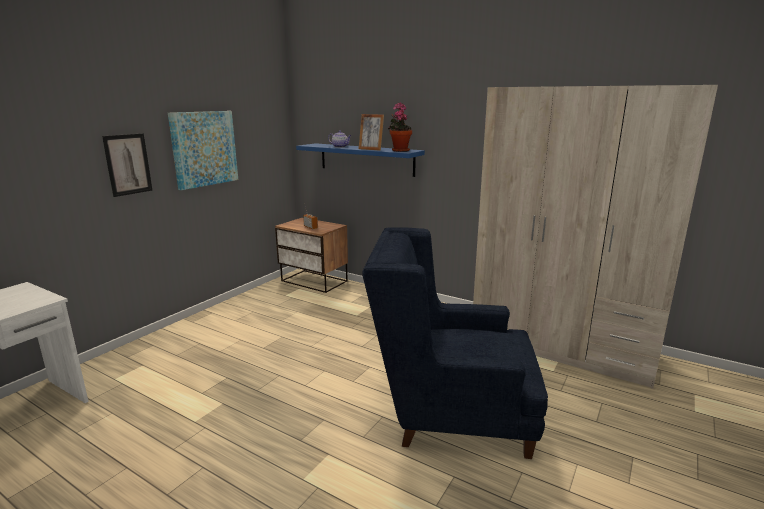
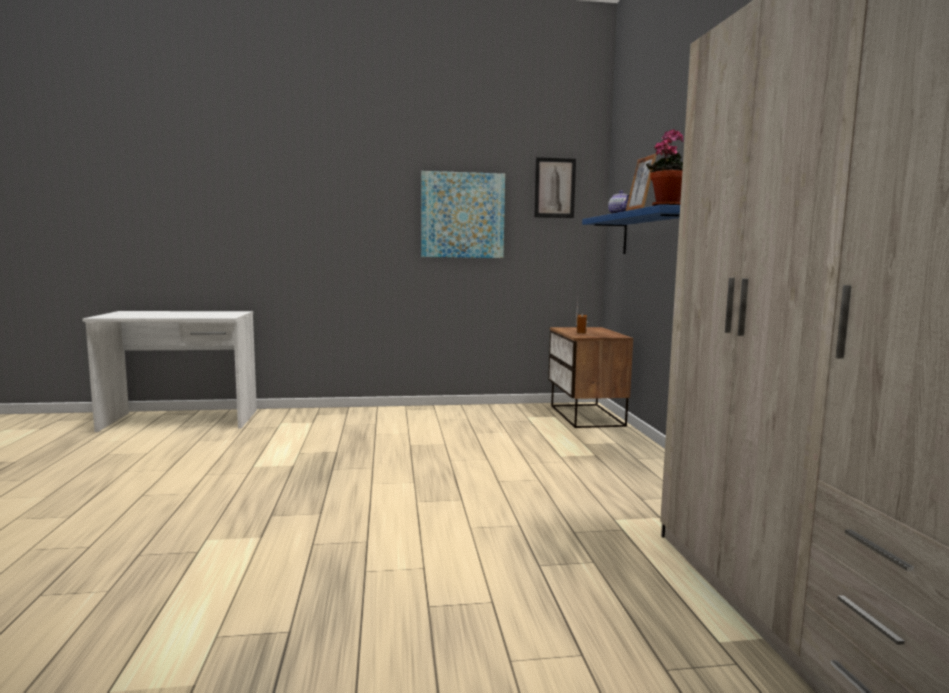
camera: 50 degrees right, 10 degrees down
picture [102,133,152,197] -> picture moved to [534,157,576,218]
blue armchair [362,227,548,459] -> none

